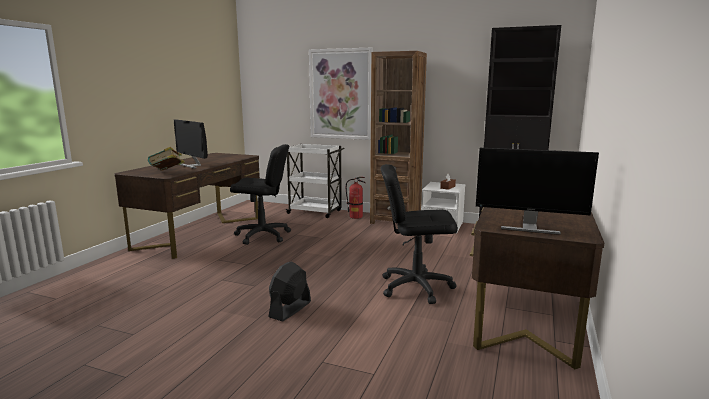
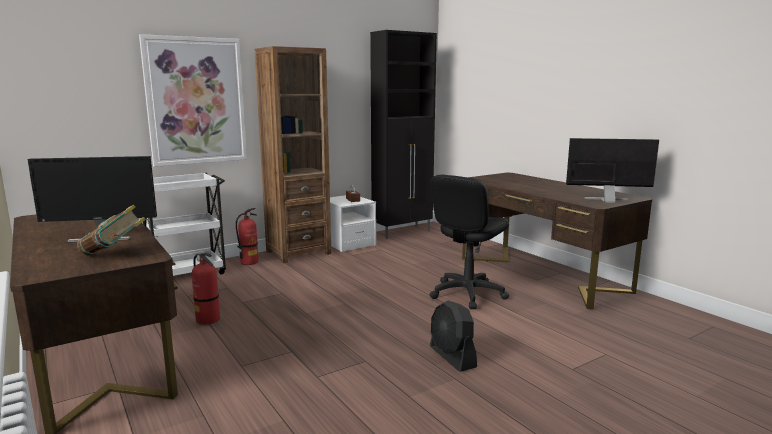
camera: 55 degrees left, 0 degrees up
black office chair [230,144,291,245] -> fire extinguisher [192,253,220,325]
monitor [476,148,599,235] -> monitor turned 135 degrees counterclockwise [566,138,659,203]

